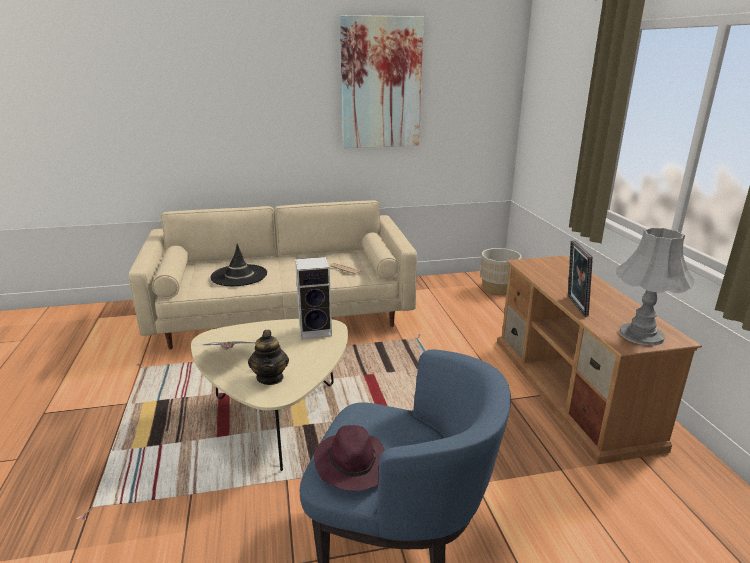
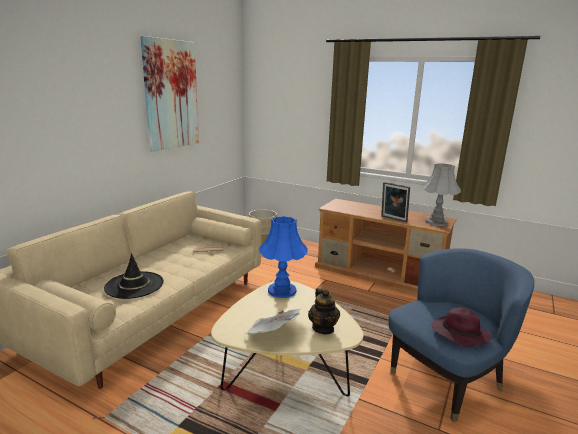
camera: 50 degrees left, 5 degrees down
teapot [248,330,289,385] -> teapot turned 45 degrees clockwise [308,288,340,334]
speaker [295,257,332,339] -> blue table lamp [259,216,308,298]

